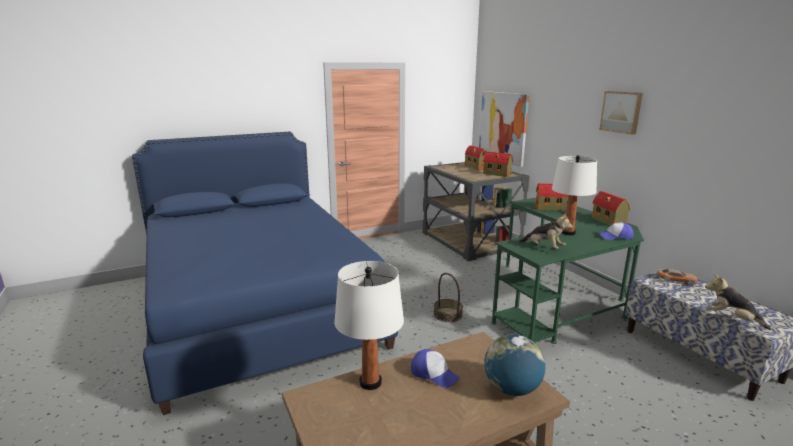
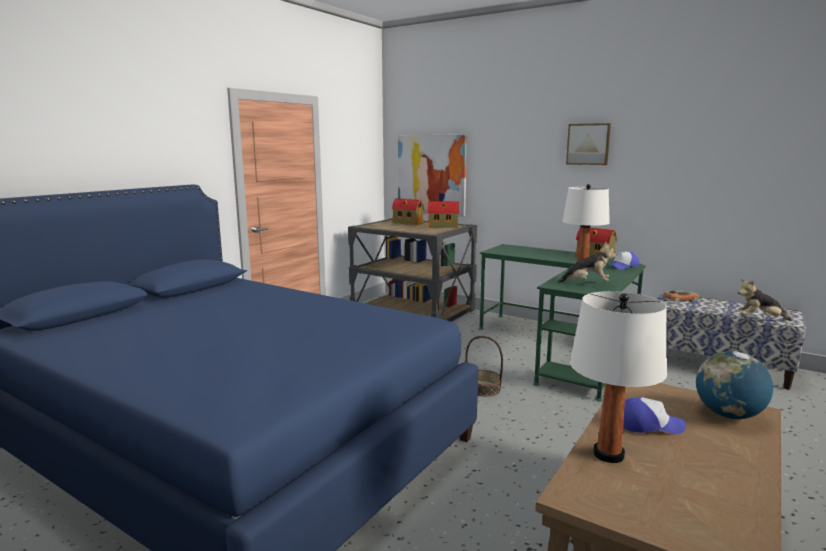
camera: 30 degrees left, 5 degrees down
toy house [535,183,569,211] -> none

